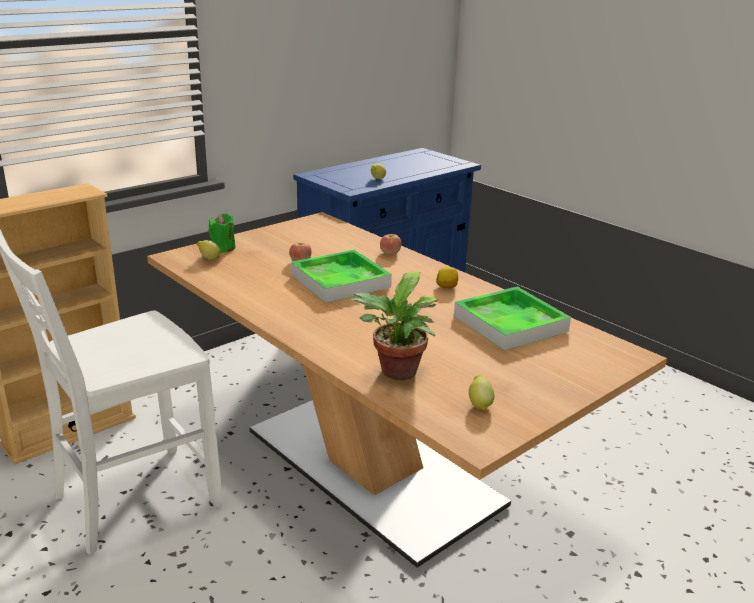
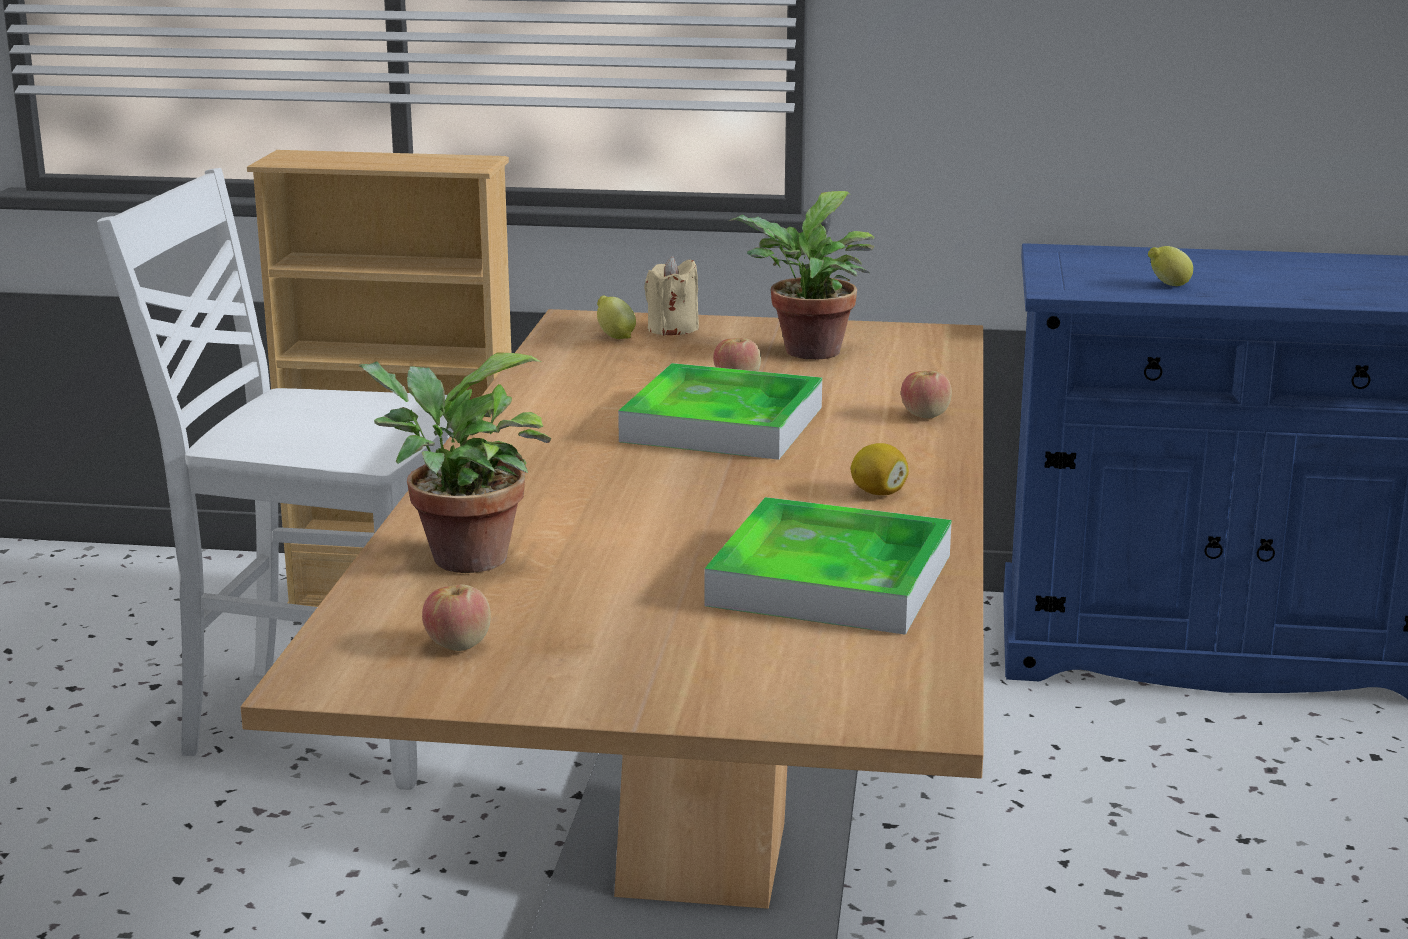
camera: 50 degrees right, 5 degrees down
green candle [208,214,236,252] -> beige candle [644,256,699,336]
lemon [469,375,494,410] -> apple [422,585,491,651]
none -> potted plant [729,191,875,360]

